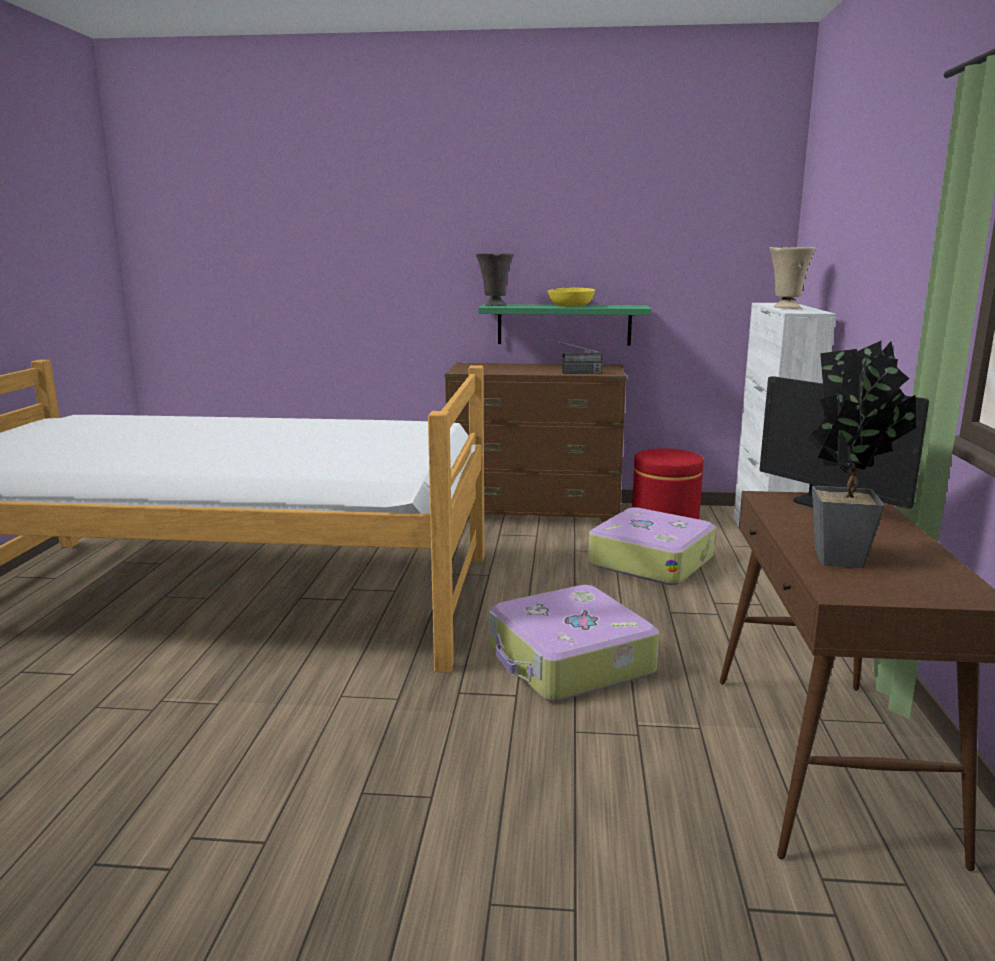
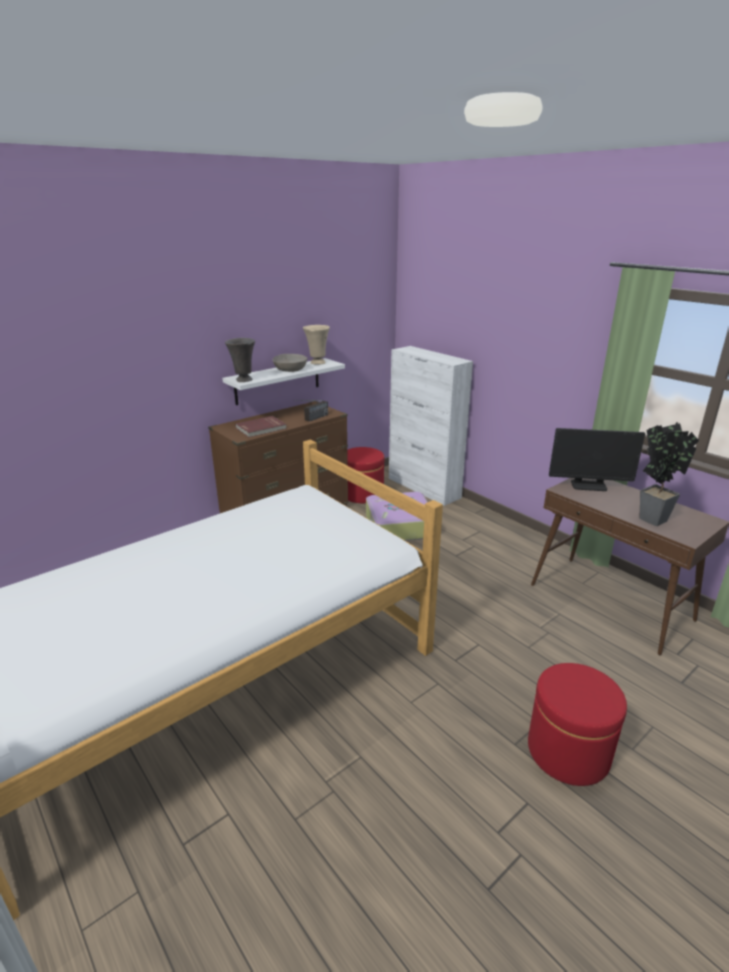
camera: 45 degrees left, 10 degrees up
green shelf [478,304,652,346] -> white shelf [222,358,345,405]
suitcase [489,585,659,701] -> none
yellow bowl [547,287,595,306] -> grey bowl [272,354,307,372]
beige vase [769,247,815,309] -> beige vase moved to [303,325,330,365]
none -> red book [235,416,287,437]
none -> red ottoman [528,663,627,786]

